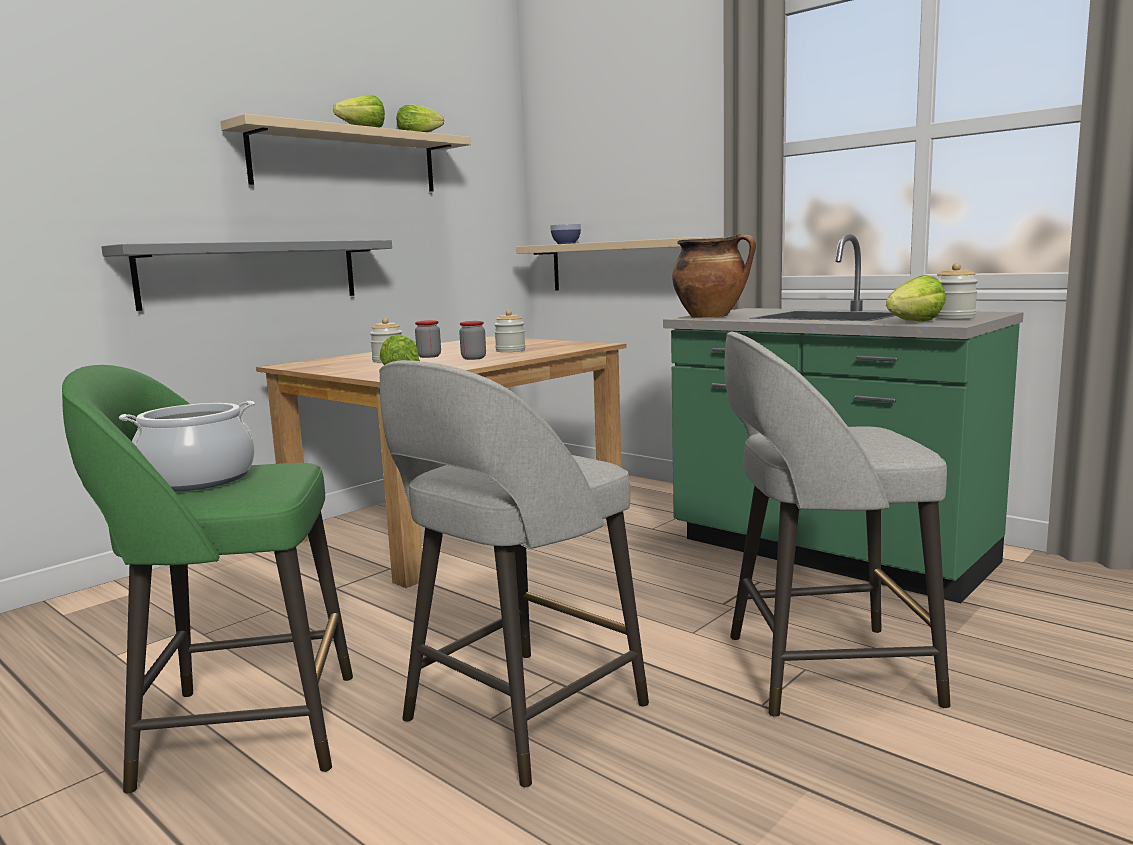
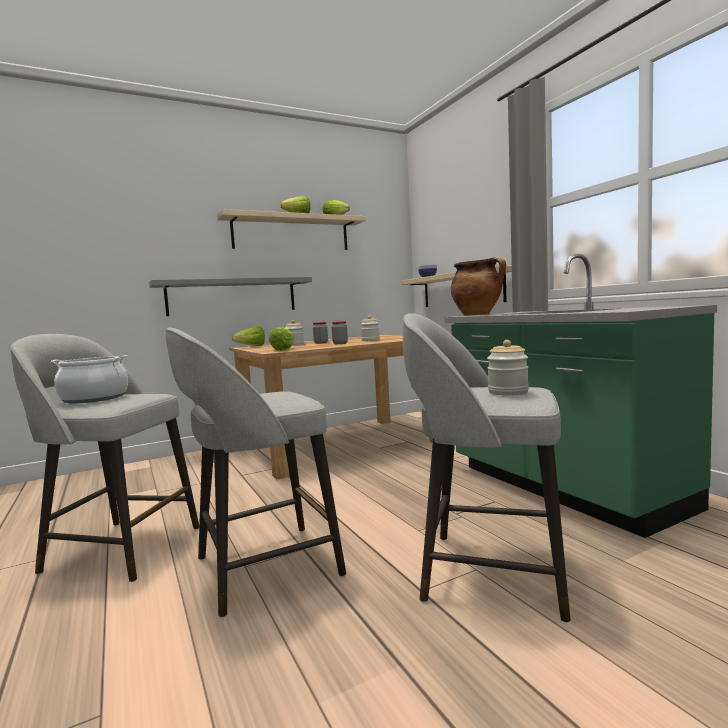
camera: 20 degrees right, 5 degrees down
green stool [62,365,353,794] -> grey stool [10,334,199,582]
lettuce [886,275,946,322] -> lettuce moved to [232,326,265,346]
jar [935,263,978,319] -> jar moved to [487,340,529,396]

